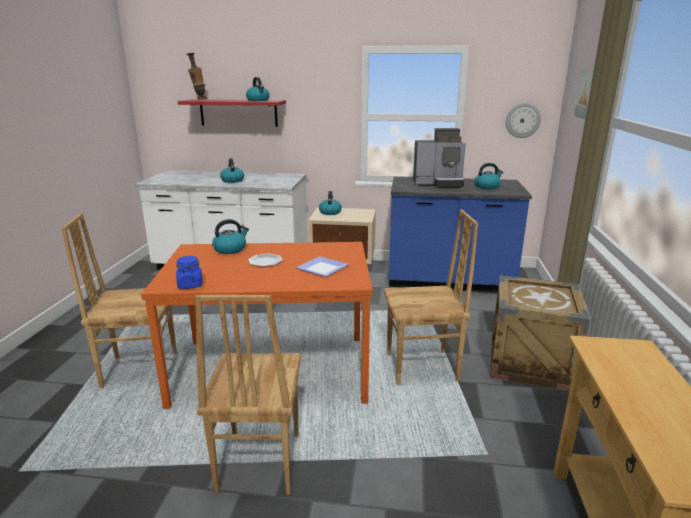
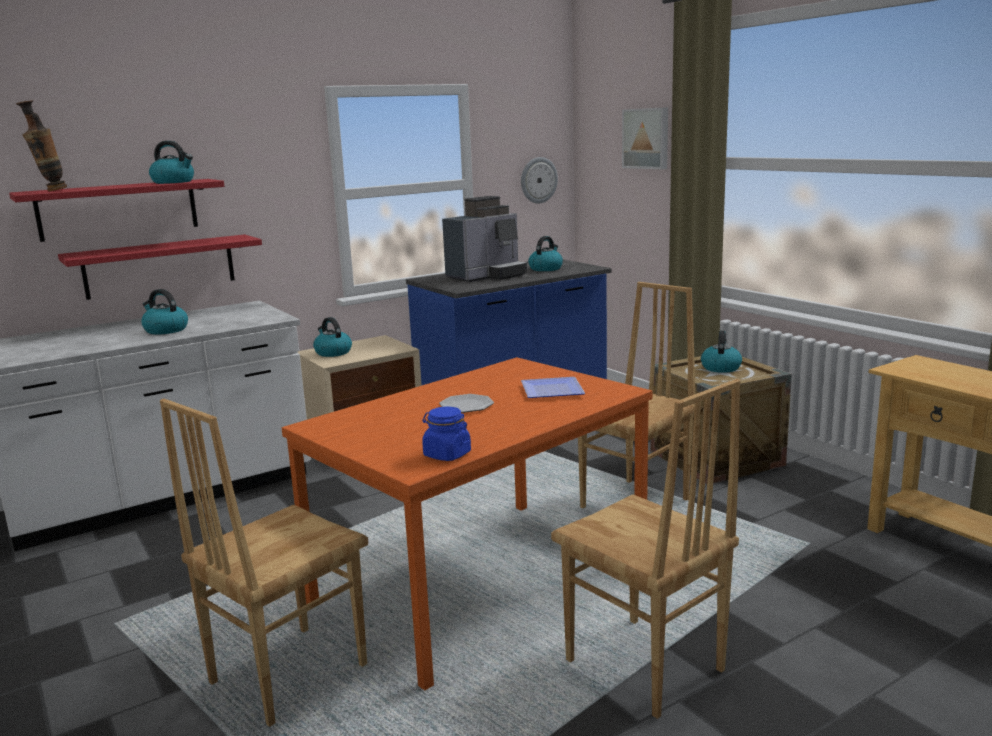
camera: 40 degrees left, 5 degrees down
kettle [212,219,249,254] -> kettle moved to [701,331,742,373]
none -> red shelf [58,234,262,300]

